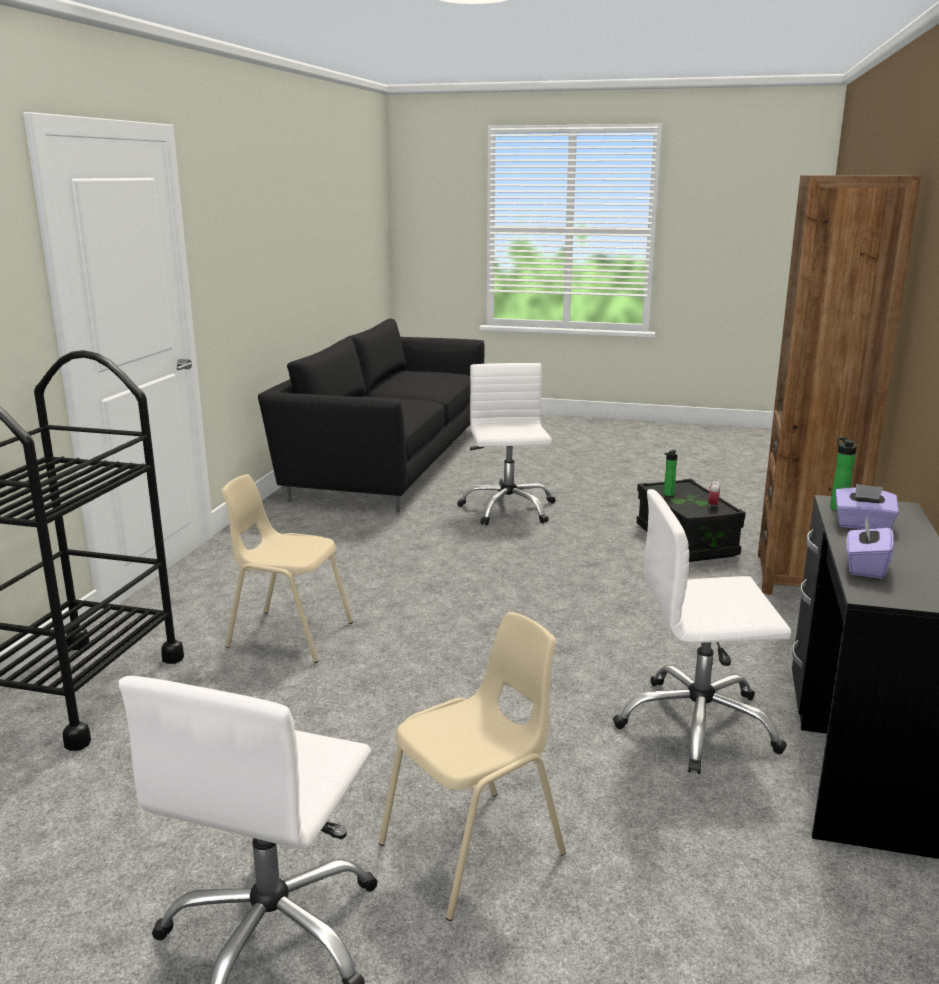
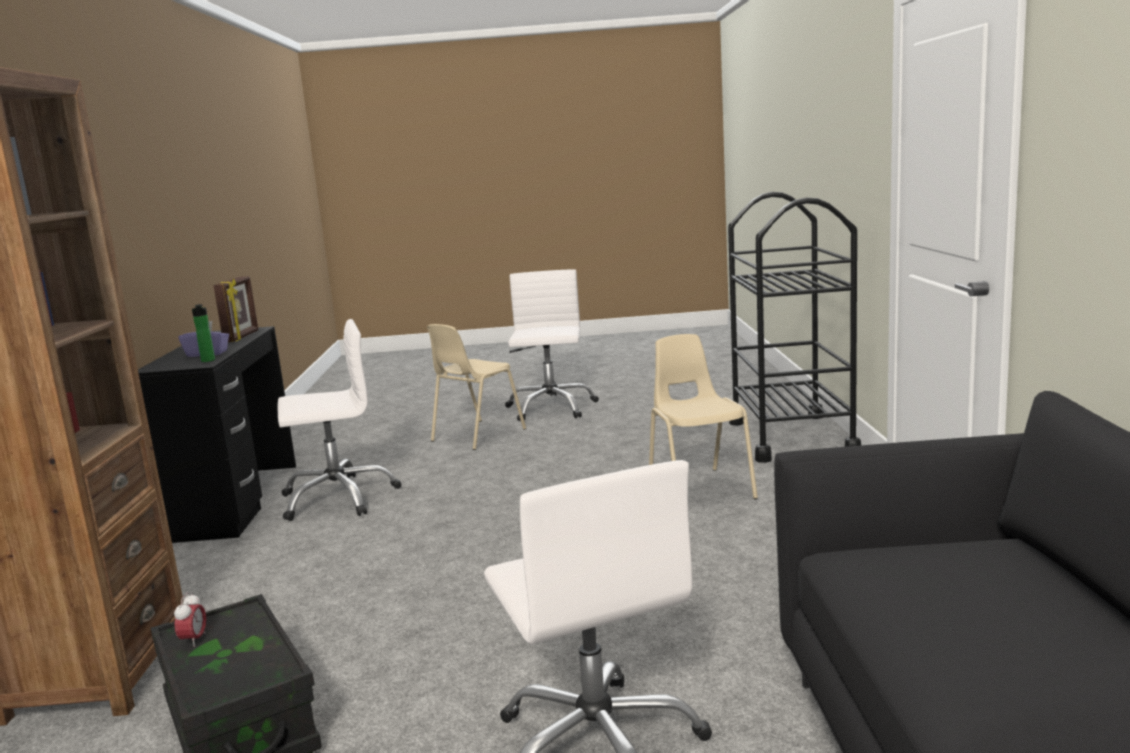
camera: 165 degrees right, 5 degrees down
beige chair [222,474,353,663] -> beige chair turned 105 degrees counterclockwise [649,334,758,500]
bottle [664,450,677,496] -> none
purple tissue box [846,516,894,579] -> picture frame [213,276,258,342]

